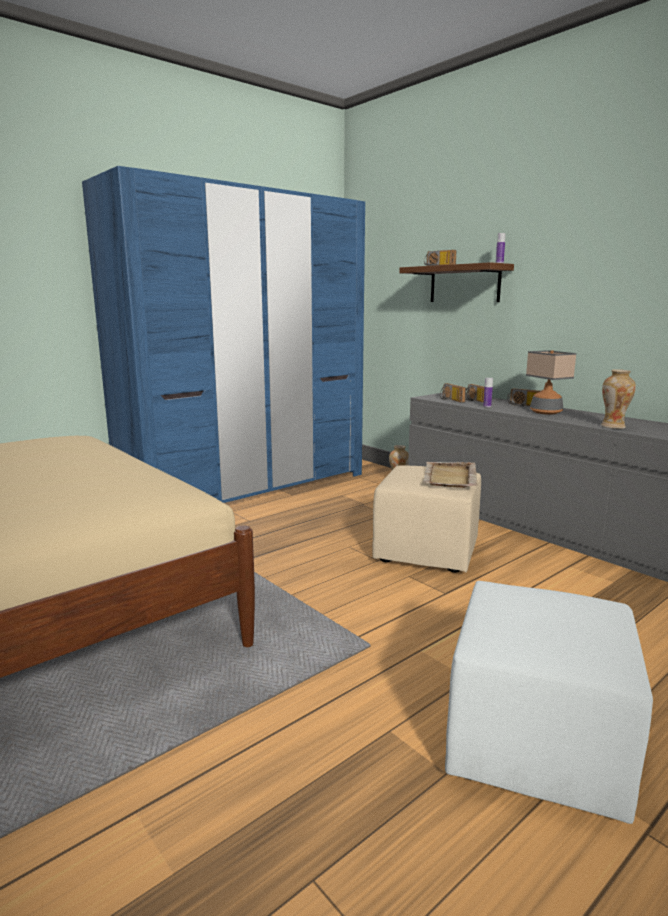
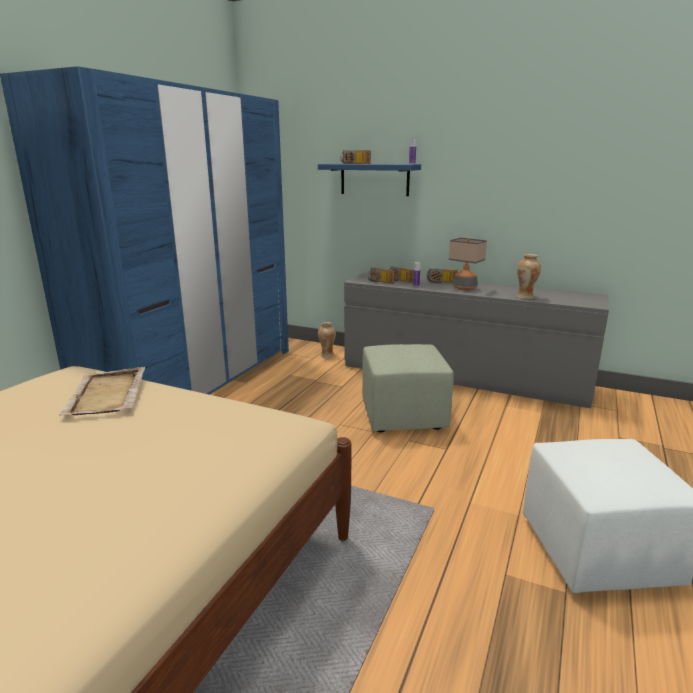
camera: 25 degrees left, 5 degrees up
beige ottoman [372,465,481,573] -> green ottoman [362,344,454,433]
brown shelf [399,262,514,302] -> blue shelf [318,164,421,196]
beige tray [423,462,478,488] -> beige tray moved to [59,367,145,416]

